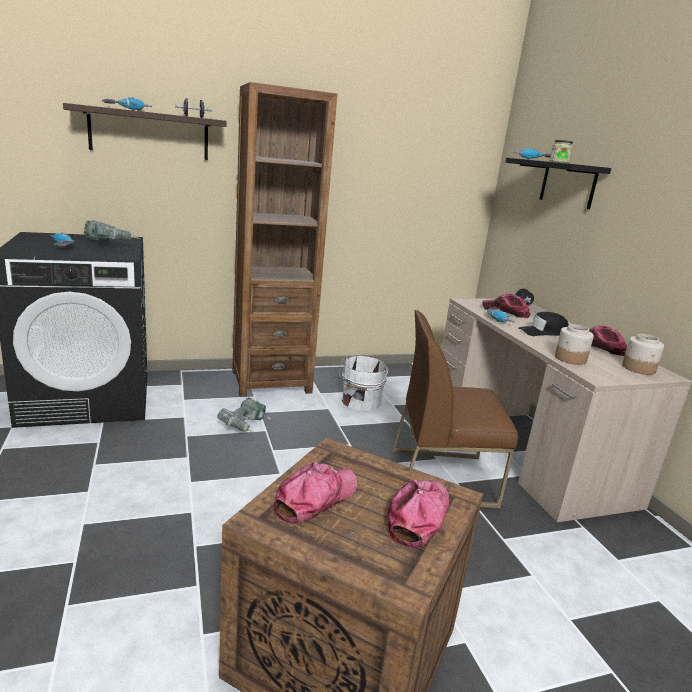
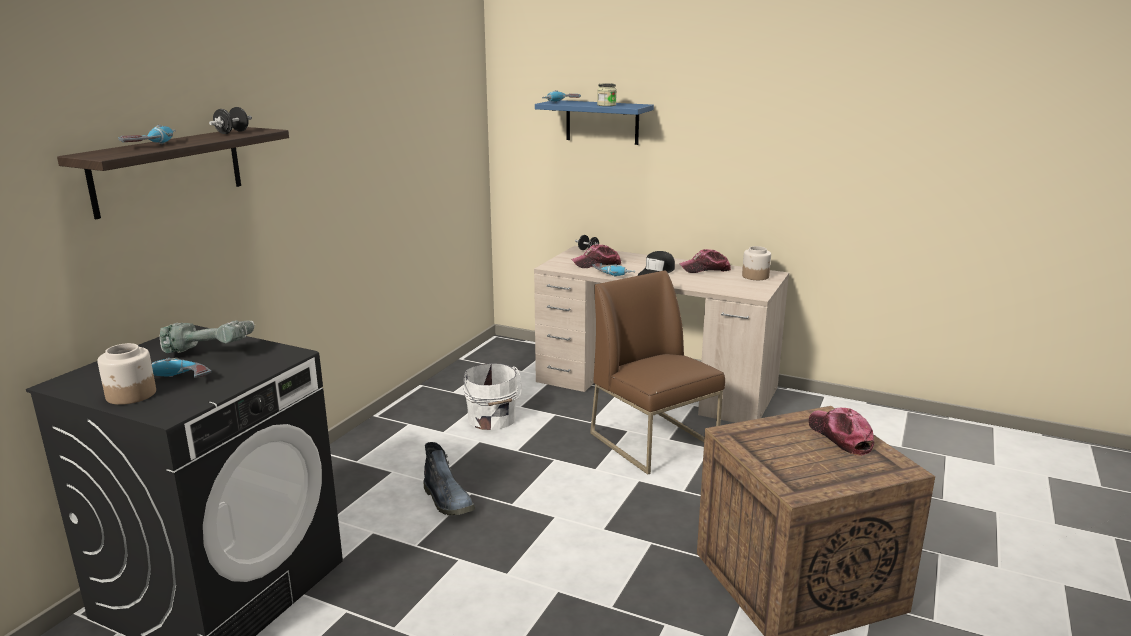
camera: 45 degrees left, 0 degrees up
power drill [218,398,272,433] -> boot [423,442,475,516]
brown bookcase [232,82,337,397] -> none
cap [272,462,357,524] -> none
brown chair [392,310,518,509] -> brown chair turned 105 degrees clockwise [590,270,725,474]
black shelf [505,158,611,209] -> blue shelf [535,100,654,145]
jar [555,324,594,365] -> jar moved to [97,343,156,405]

